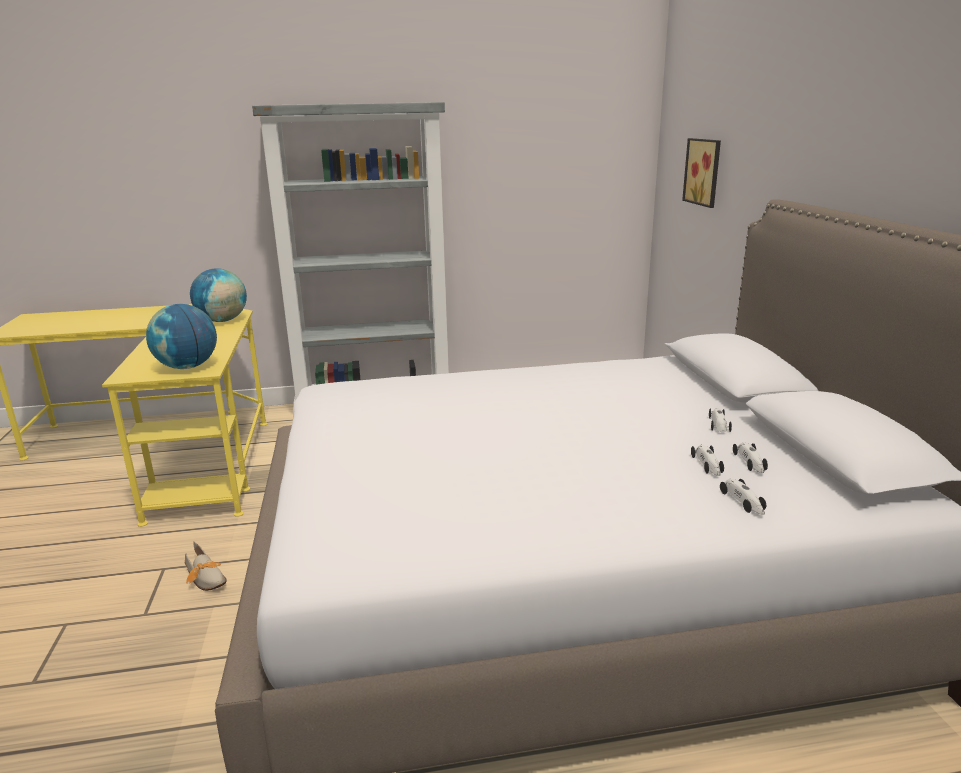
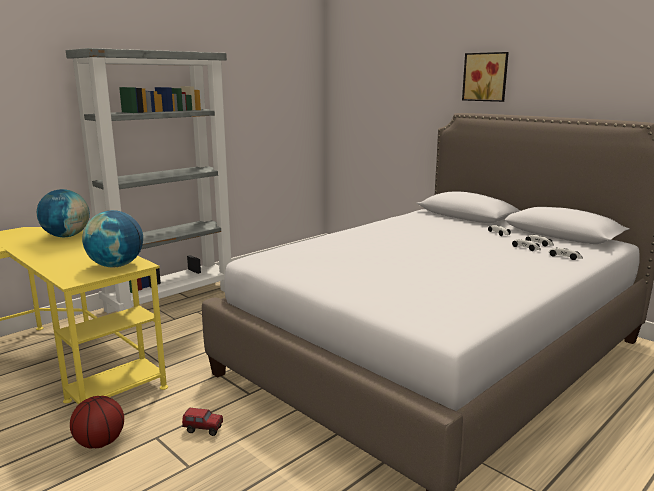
camera: 35 degrees left, 5 degrees down
shoe [185,542,227,591] -> toy truck [182,408,223,436]
picture [682,138,721,208] -> picture moved to [462,52,509,102]
none -> basketball [70,396,124,448]

